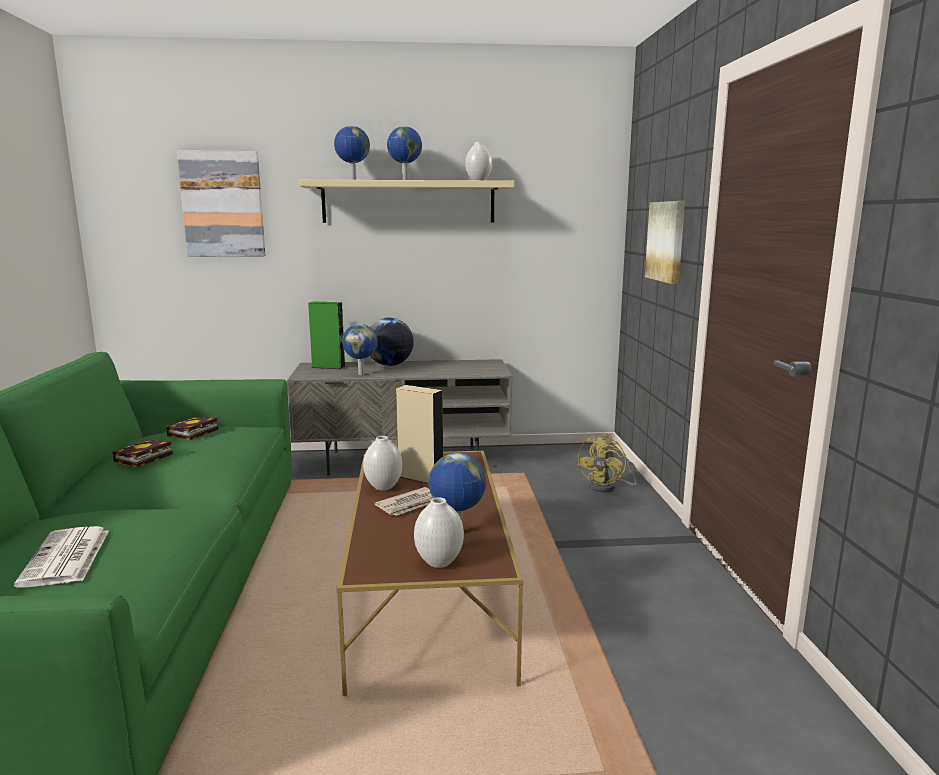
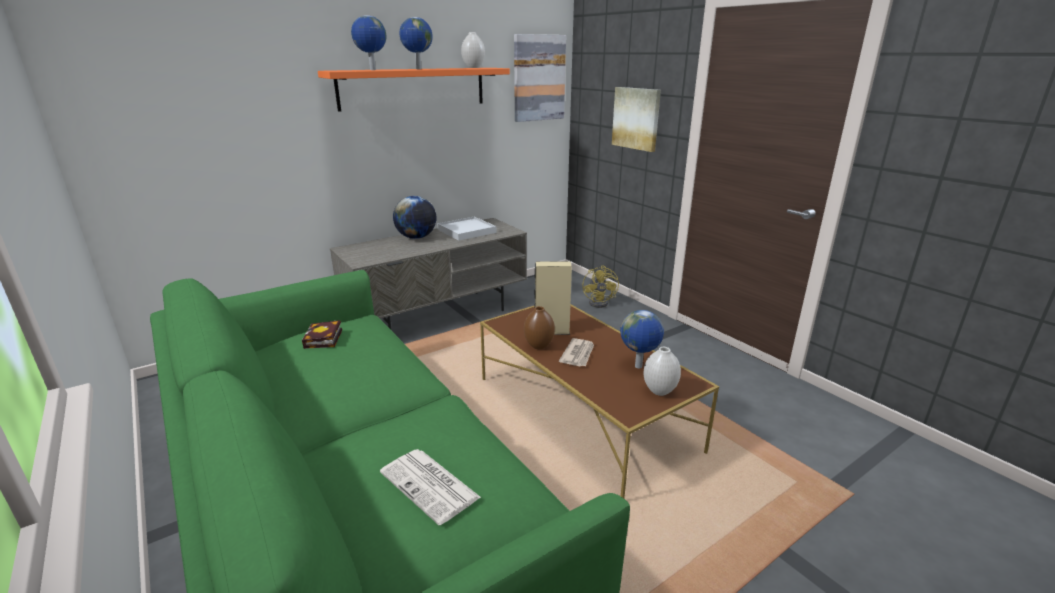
camera: 30 degrees left, 10 degrees up
book [112,440,173,468] -> none
picture [177,150,265,257] -> picture moved to [514,34,566,122]
beige shelf [299,180,514,223] -> orange shelf [318,68,510,112]
green speaker [308,302,345,369] -> none
globe [342,324,378,375] -> none
white vase [363,436,402,491] -> brown vase [524,306,555,349]
none -> white tray [437,217,497,241]

